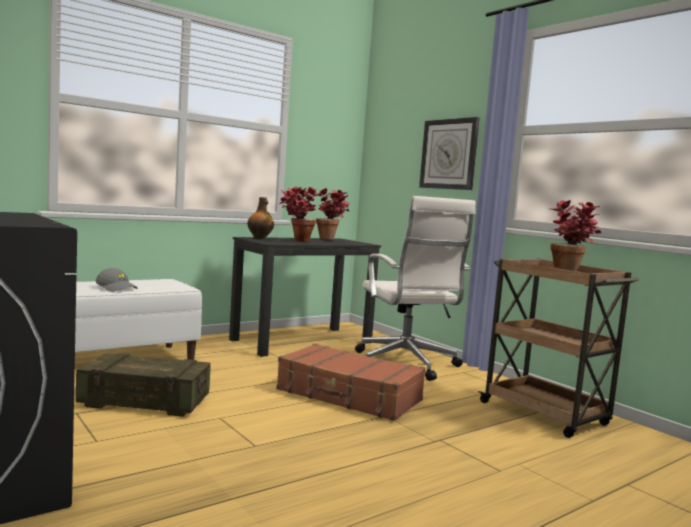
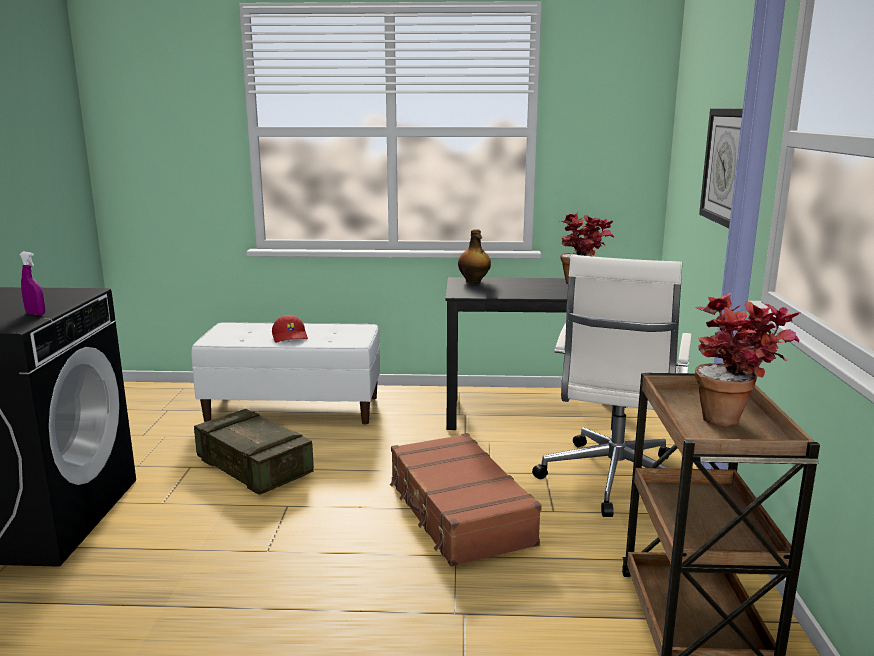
camera: 40 degrees right, 10 degrees up
grey cap [96,268,138,292] -> red cap [272,315,308,343]
potted plant [279,187,319,242] -> none
none -> purple spray bottle [19,252,45,315]

